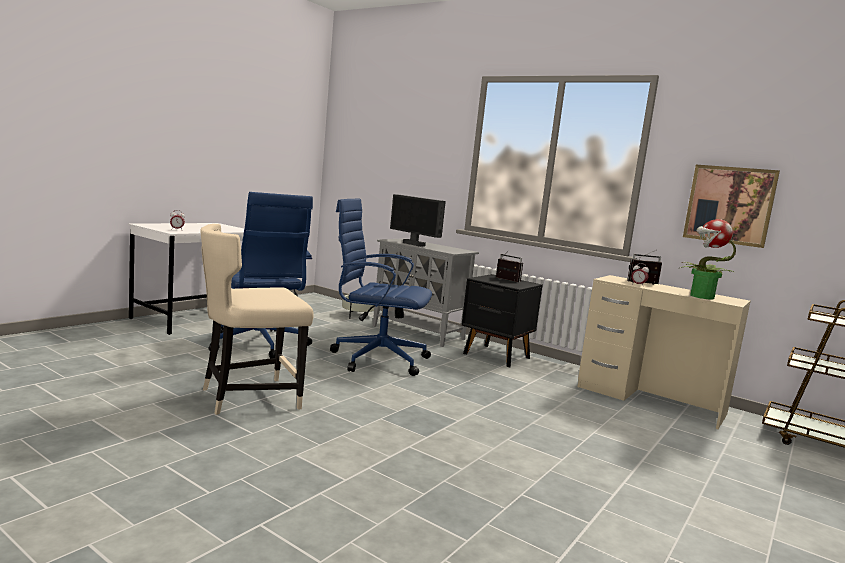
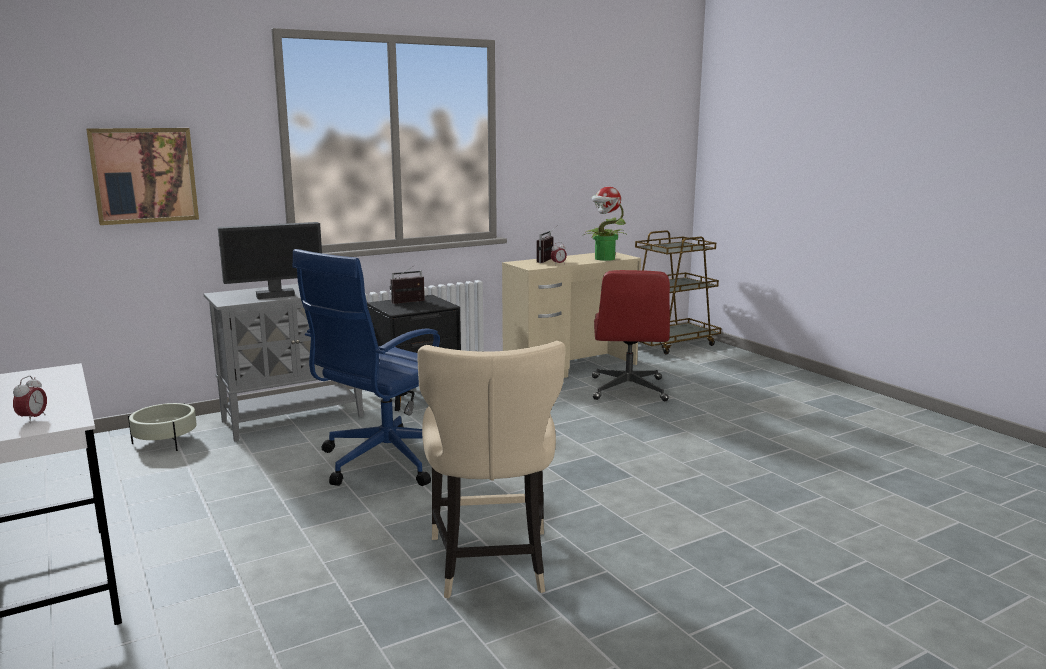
camera: 65 degrees left, 5 degrees up
blue office chair [209,192,313,358] -> none
picture [683,165,780,248] -> picture moved to [86,128,199,225]
none -> red office chair [592,270,670,401]

